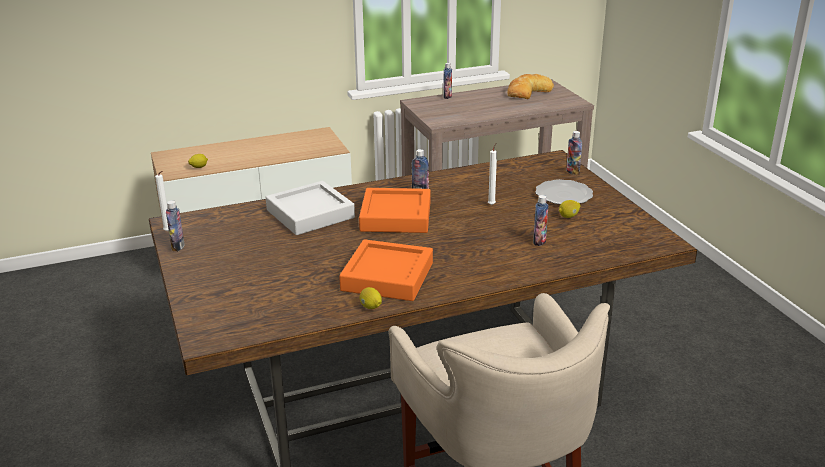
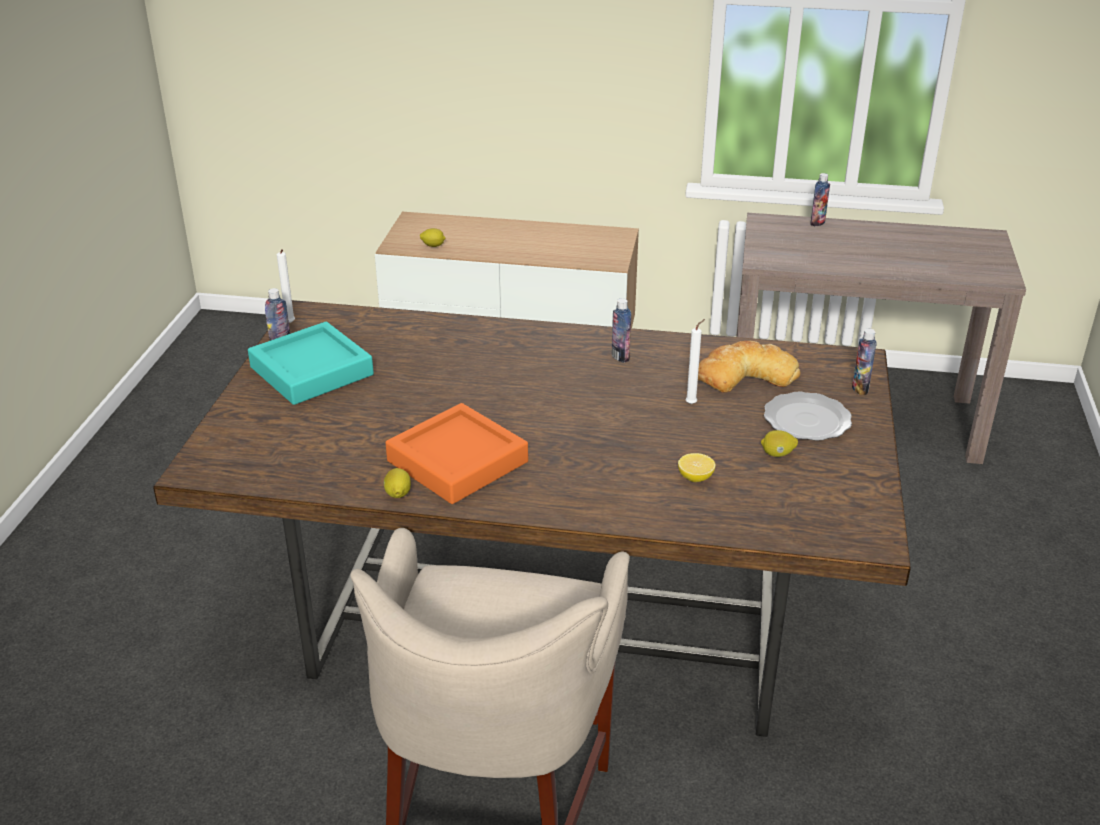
camera: 30 degrees right, 5 degrees up
grey tray [266,181,355,235] -> none
orange tray [359,188,431,233] -> none
bread [507,74,554,99] -> bread moved to [698,340,800,393]
bottle [533,195,549,246] -> lemon [678,453,715,482]
none -> turquoise tray [248,322,374,405]

